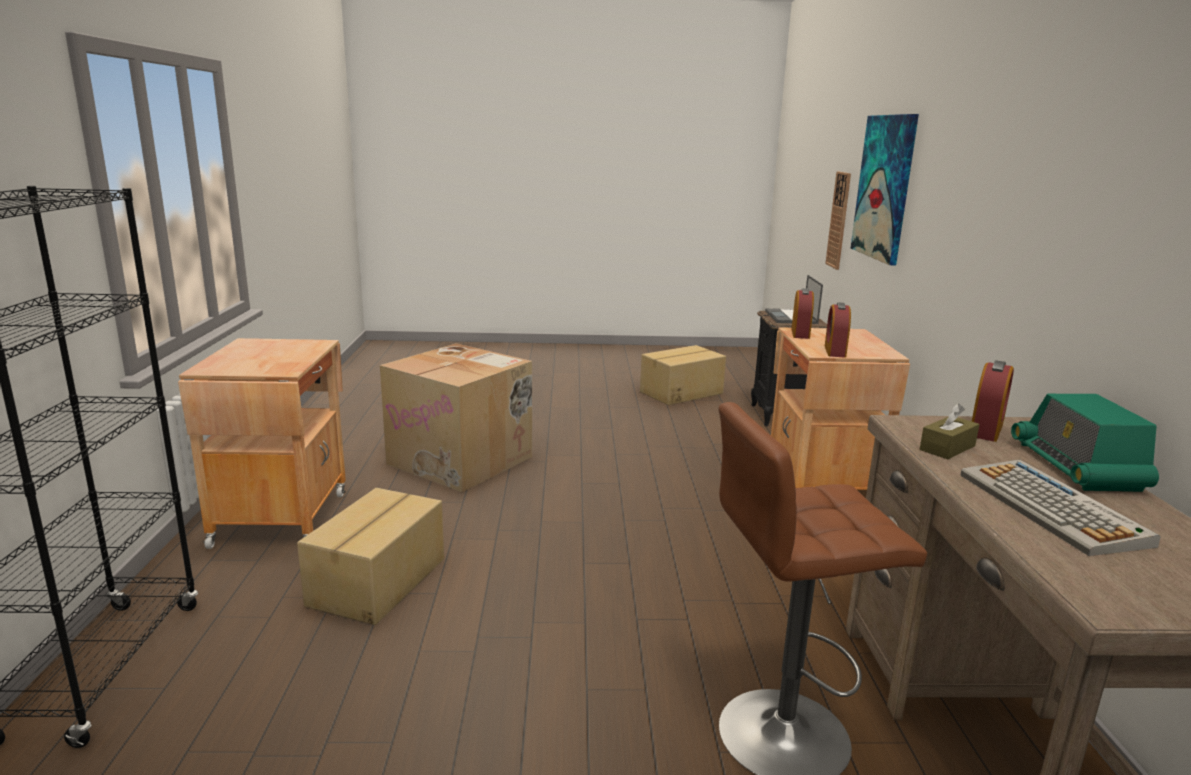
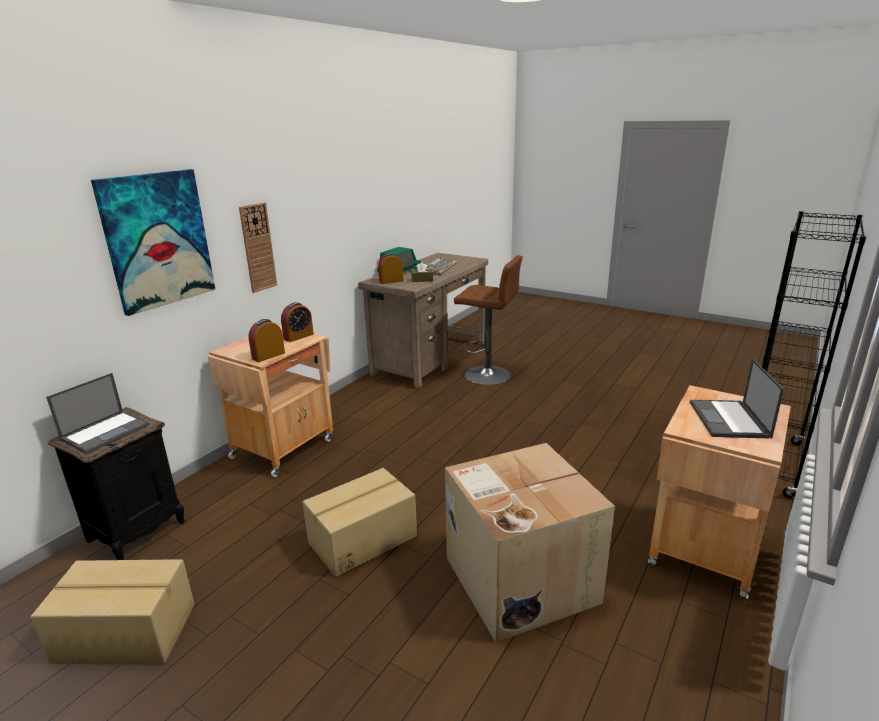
camera: 145 degrees left, 5 degrees up
cardboard box [297,488,444,625] -> cardboard box moved to [303,468,417,577]
wall clock [825,172,851,270] -> wall clock moved to [239,202,277,293]
none -> laptop [690,358,784,439]

